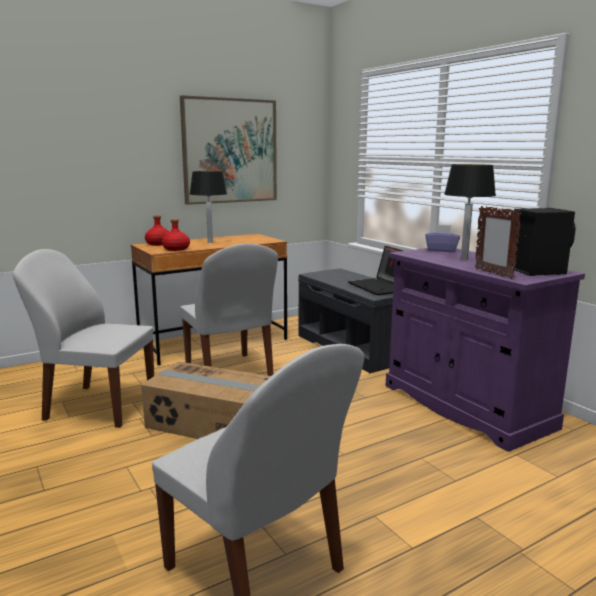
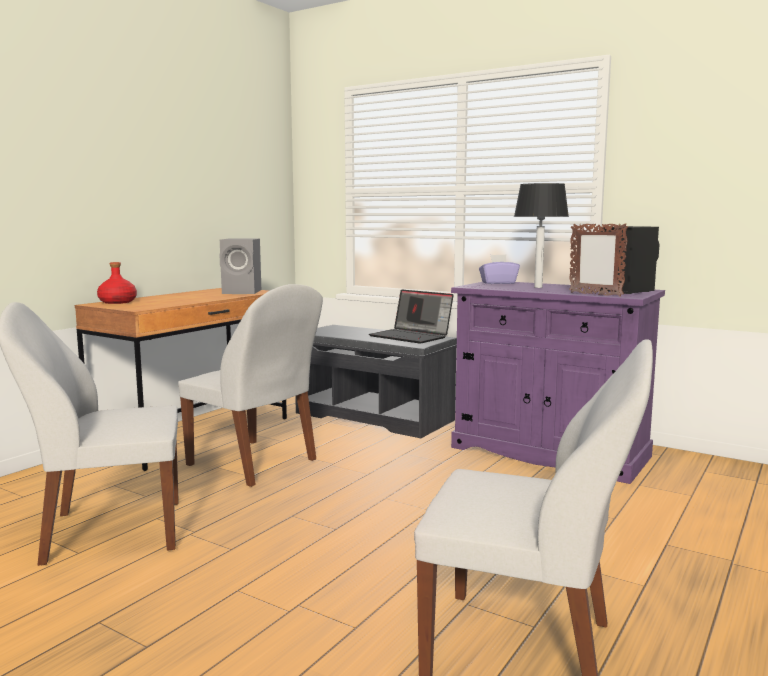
camera: 25 degrees left, 5 degrees down
cardboard box [141,362,271,439] -> none
red bottle [162,219,190,251] -> none
picture [180,95,277,205] -> none
table lamp [190,171,227,243] -> none
none -> grey speaker [219,239,261,294]

